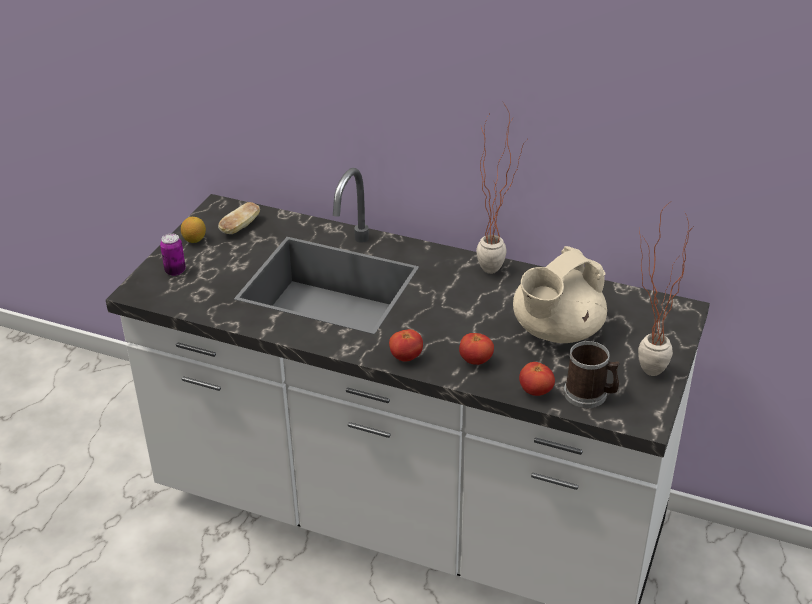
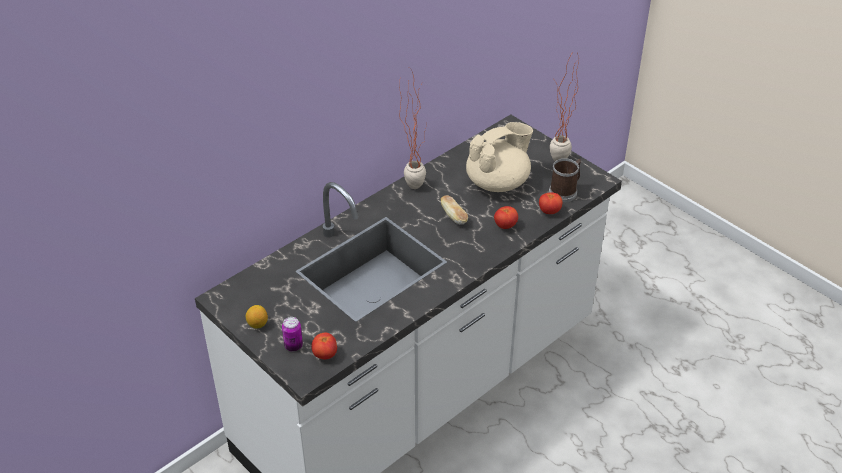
camera: 65 degrees left, 5 degrees up
bread [218,202,260,234] -> bread moved to [441,195,468,224]
tomato [389,329,423,362] -> tomato moved to [311,332,337,360]
beige teapot [513,246,607,343] -> beige teapot turned 105 degrees counterclockwise [466,122,533,192]

